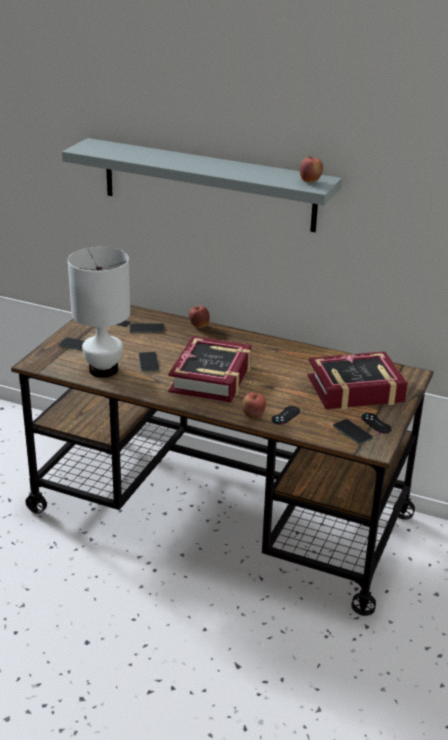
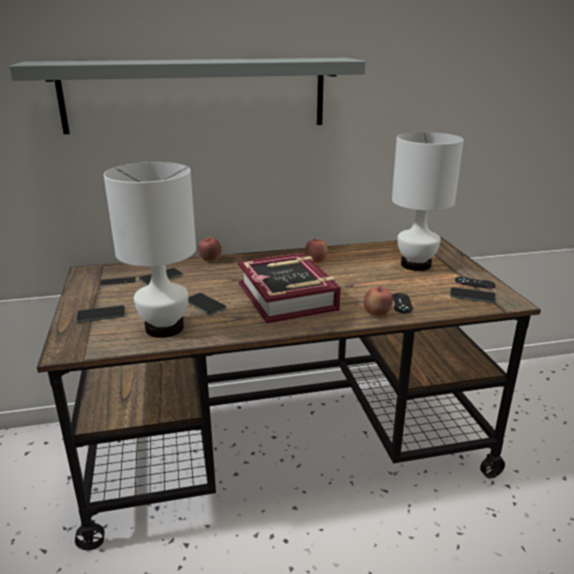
camera: 35 degrees left, 5 degrees down
apple [300,156,323,182] -> apple moved to [305,238,328,263]
book [307,352,408,410] -> white table lamp [392,132,464,271]

